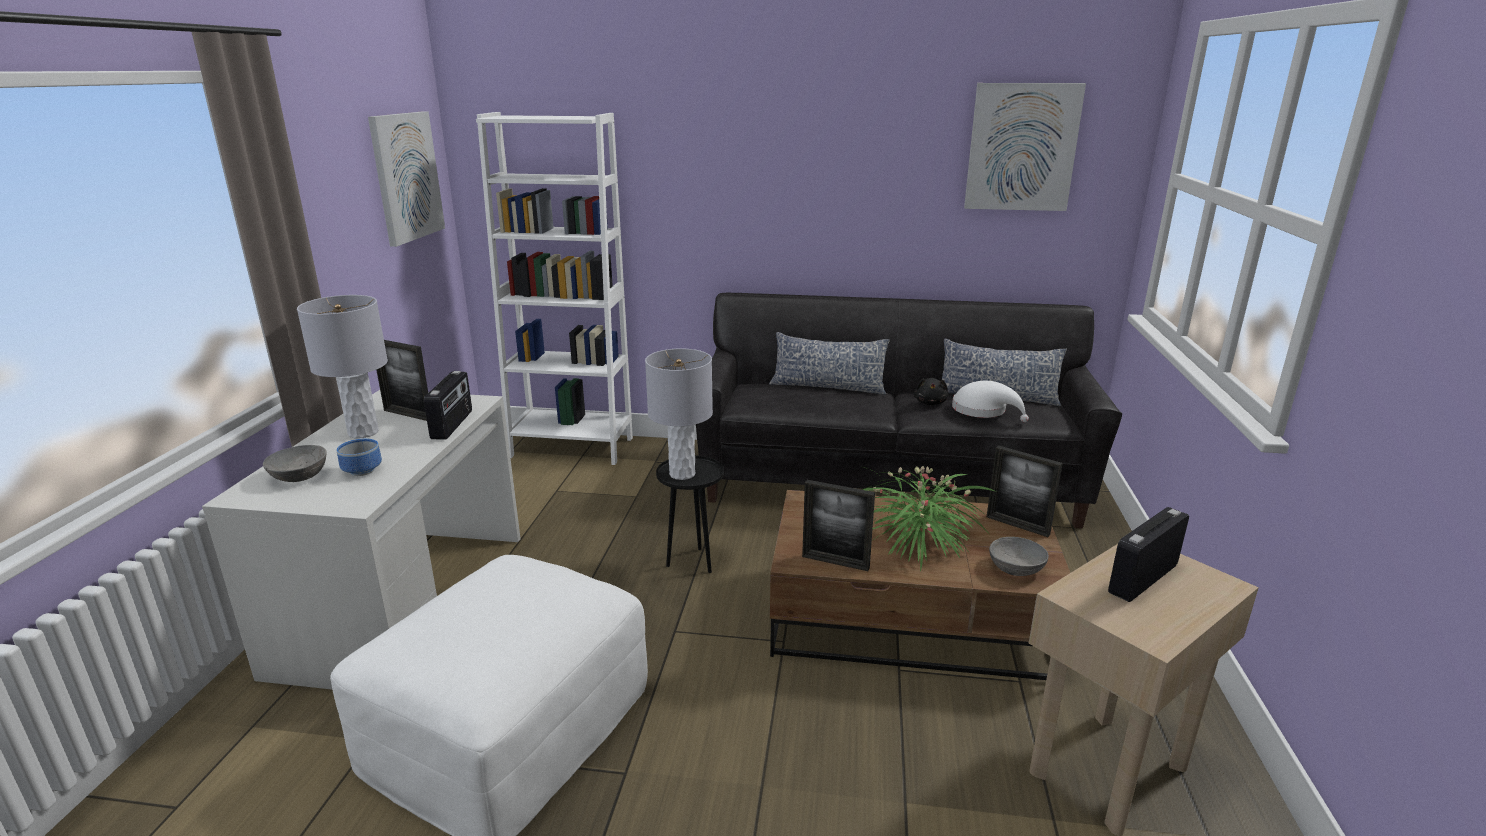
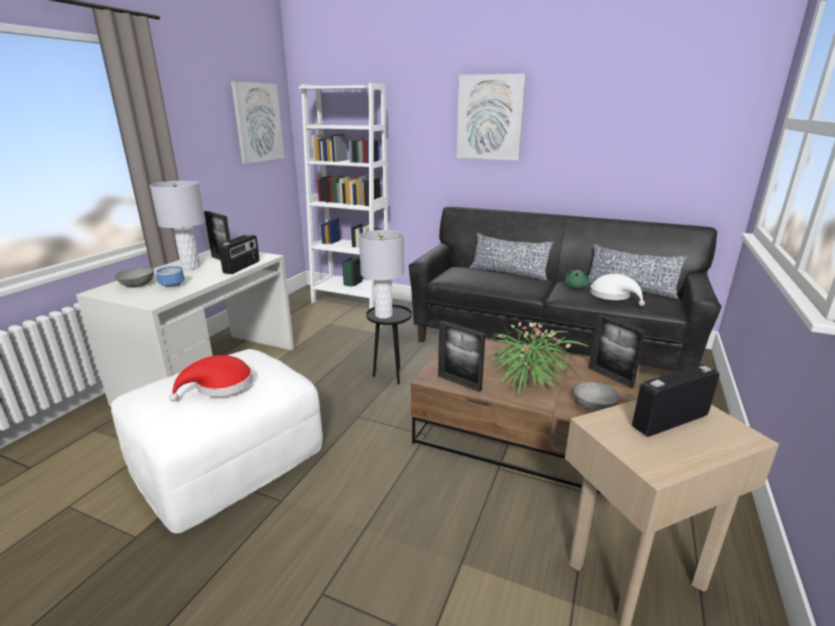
camera: 15 degrees right, 0 degrees up
black plush toy [914,378,949,405] -> green plush toy [565,269,590,289]
picture [964,83,1086,211] -> picture moved to [456,73,526,160]
none -> red hat [169,355,253,401]

